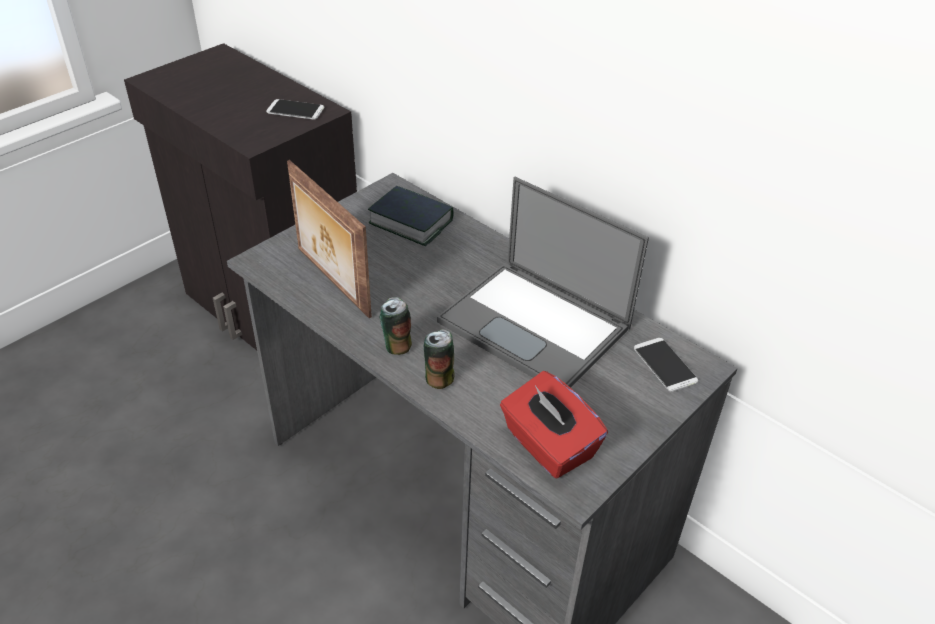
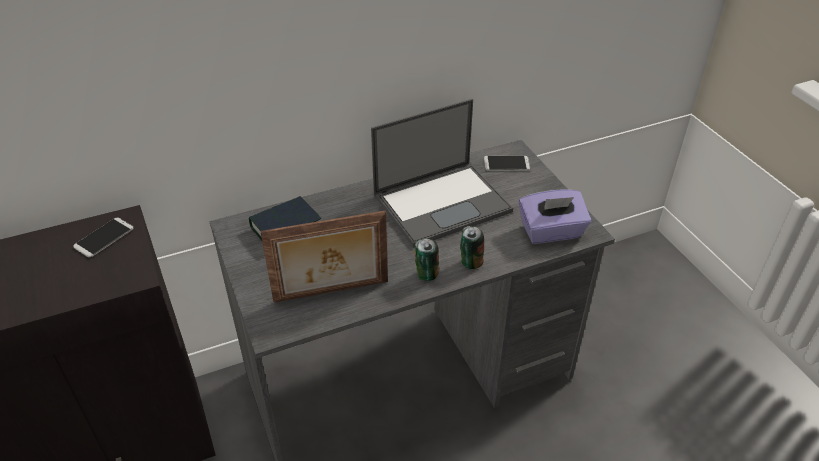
camera: 65 degrees left, 0 degrees up
red tissue box [500,371,608,478] -> purple tissue box [519,189,591,244]

